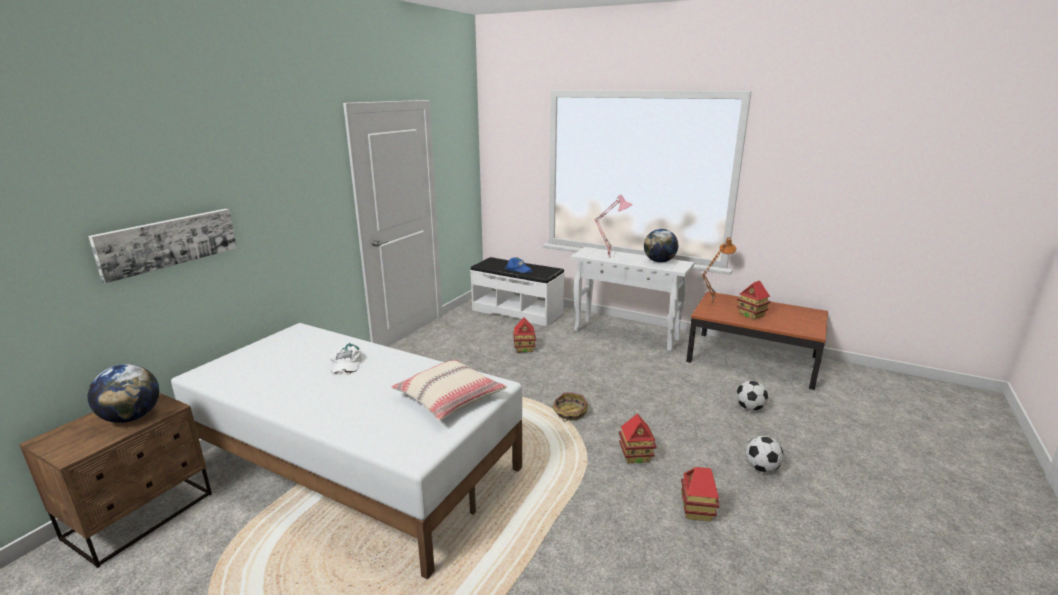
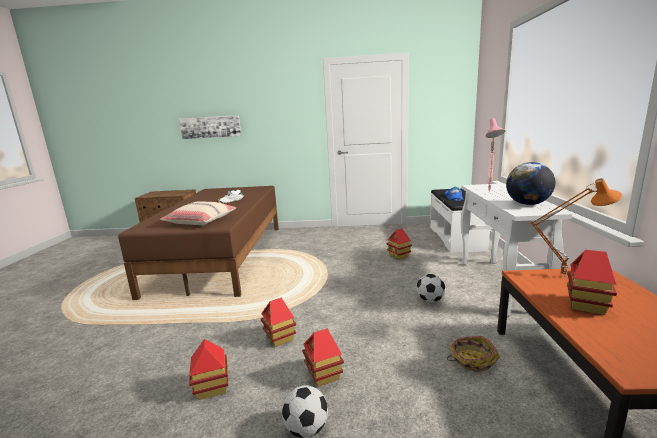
camera: 65 degrees right, 5 degrees down
globe [87,364,159,423] -> none
white bed [171,323,522,579] -> brown bed [118,186,279,300]
basket [552,393,588,421] -> basket moved to [447,336,500,372]
football [736,381,768,411] -> football moved to [416,274,445,302]
none -> toy house [302,329,344,387]

